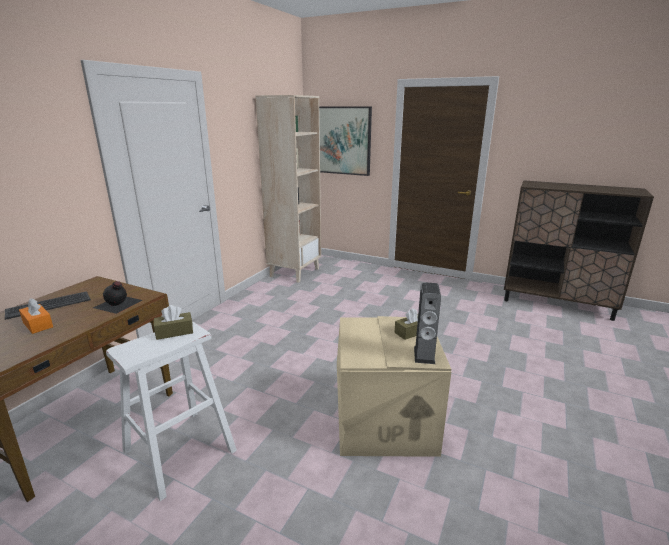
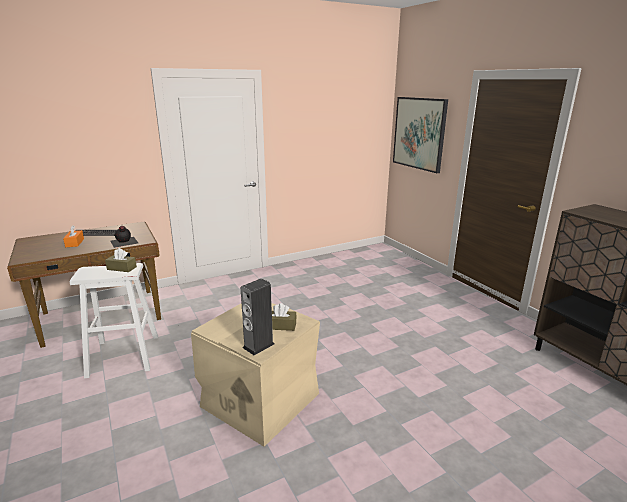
camera: 35 degrees right, 0 degrees up
beige bookcase [255,95,321,283] -> none

